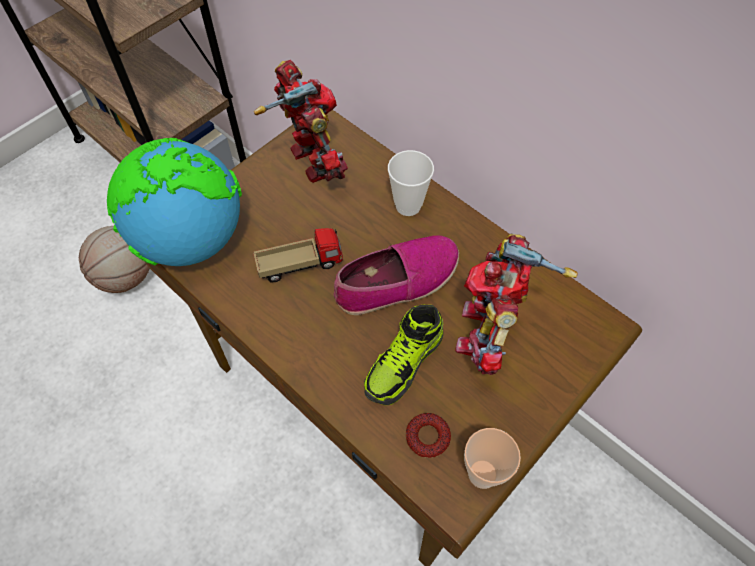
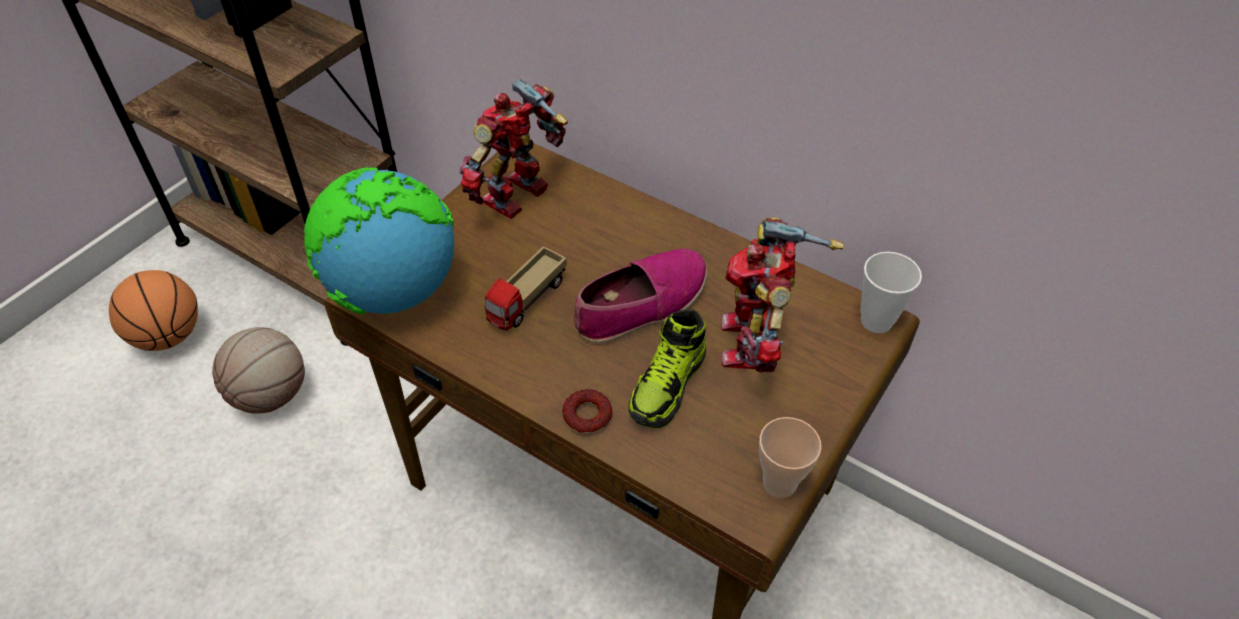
camera: 10 degrees left, 10 degrees down
toy truck [253,228,343,282] -> toy truck turned 150 degrees clockwise [485,246,567,331]
toy robot [254,60,348,183] -> toy robot turned 105 degrees counterclockwise [459,78,568,219]
cup [388,150,434,216] -> cup moved to [861,252,922,333]
donut [406,413,451,458] -> donut moved to [562,389,612,434]
none -> basketball [109,270,198,351]

